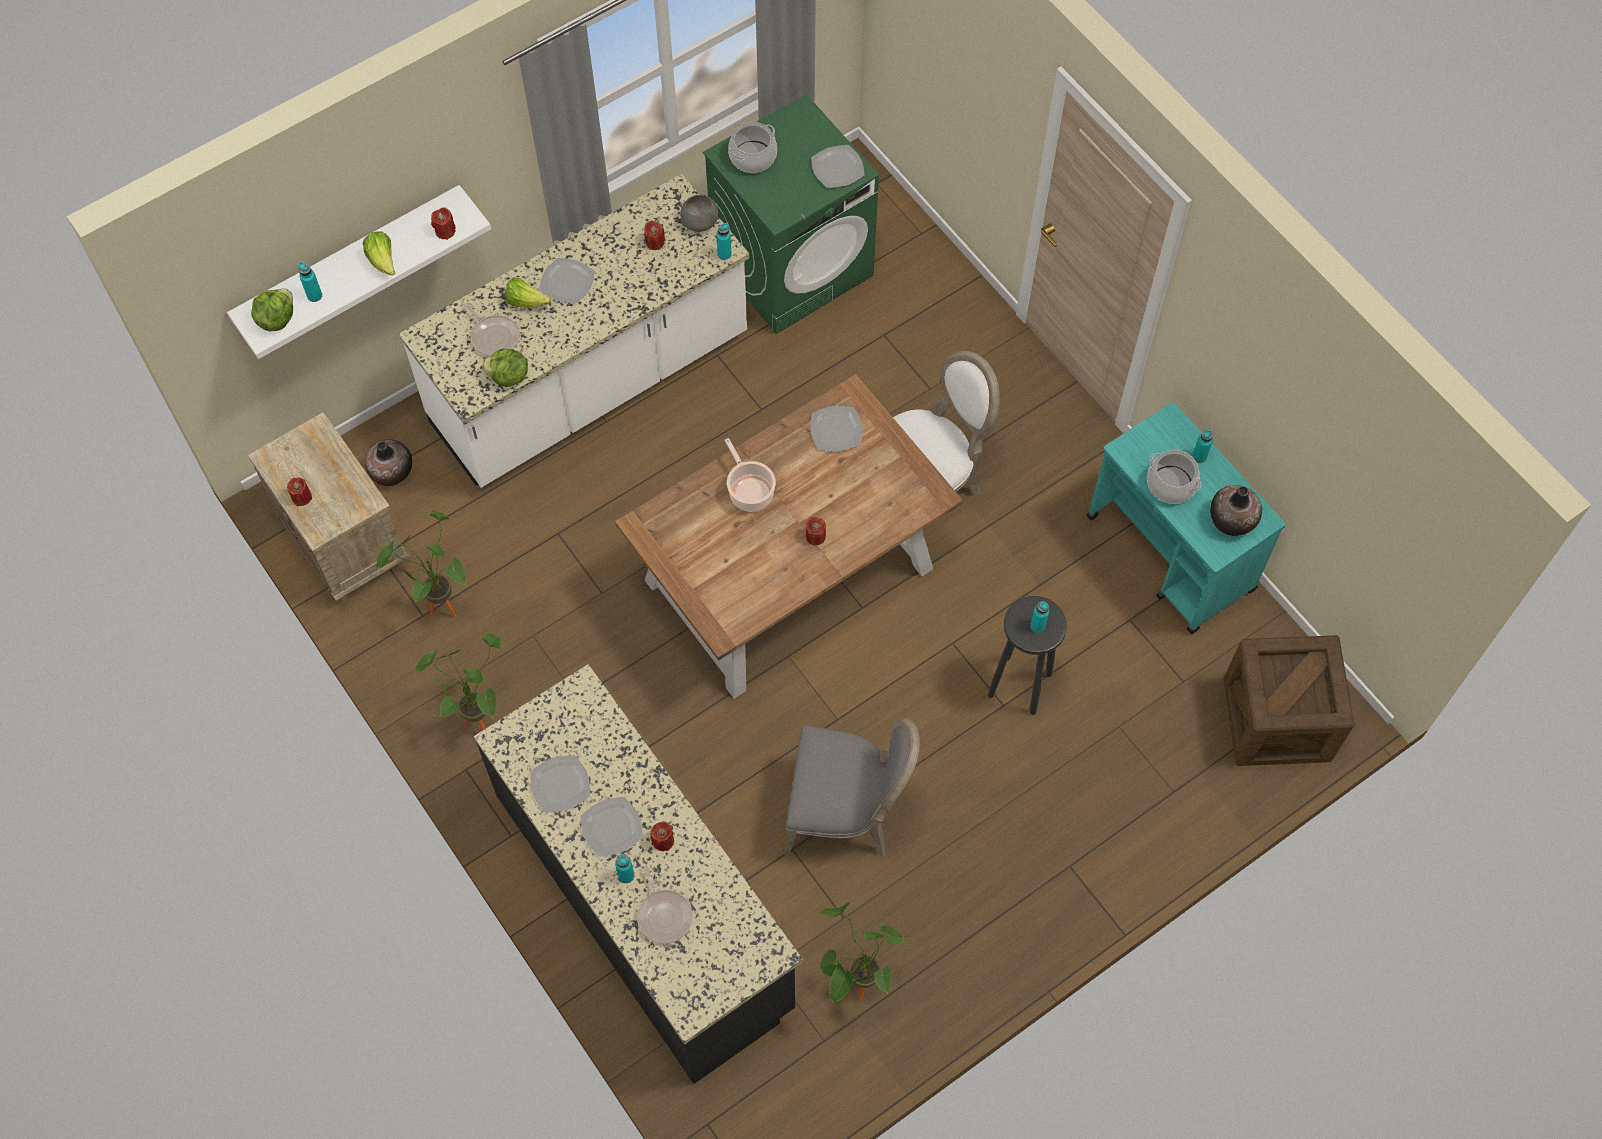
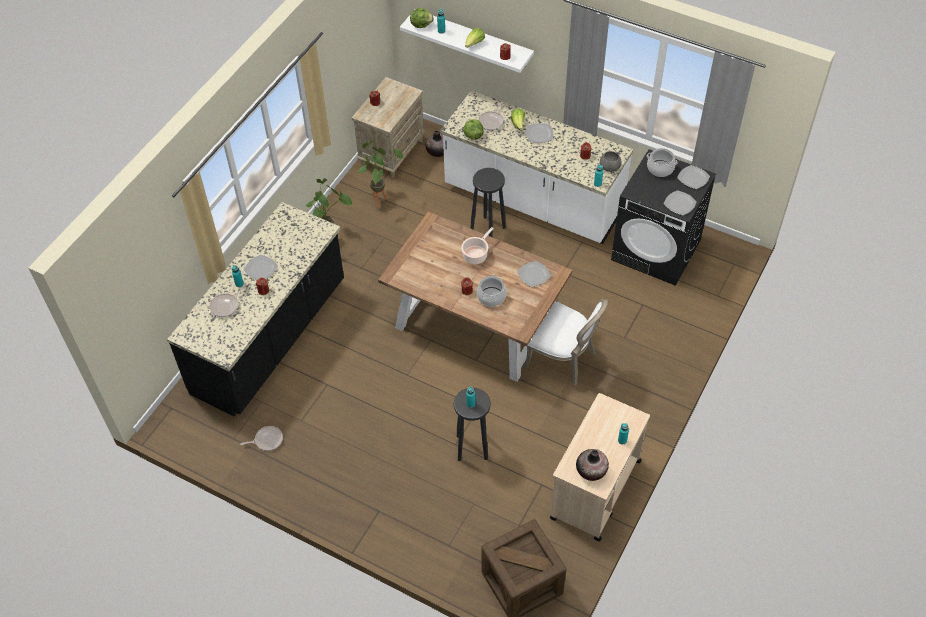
camera: 65 degrees right, 10 degrees down
plate [530,755,590,813] -> plate moved to [677,165,710,189]
green washing machine [703,94,879,334] -> black washing machine [611,149,716,286]
grey chair [784,717,920,858] -> none
potted plant [819,902,906,1003] -> frying pan [240,426,283,451]
turquoise cart [1086,402,1286,634] -> beige cart [550,393,650,541]
cooking pot [1147,450,1201,504] -> cooking pot moved to [477,275,507,307]
none -> black stool [470,168,506,238]

